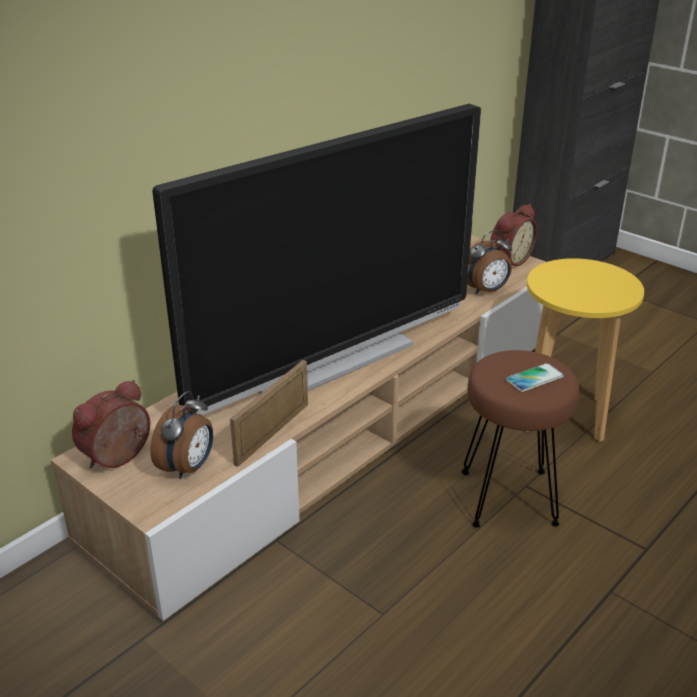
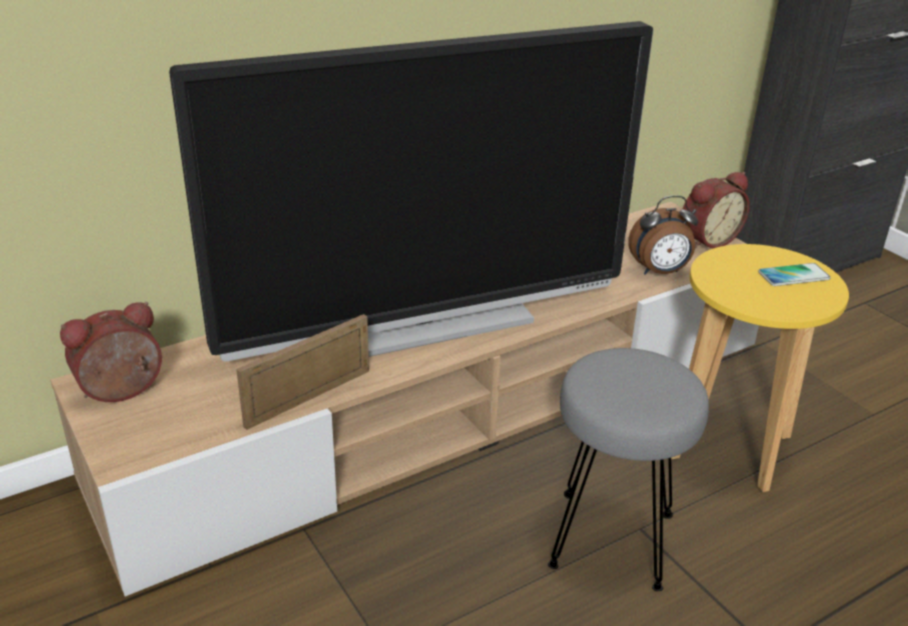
camera: 15 degrees right, 0 degrees up
alarm clock [150,391,213,479] -> none
brown stool [461,350,579,528] -> grey stool [548,348,709,591]
phone [506,363,564,392] -> phone moved to [758,263,831,286]

